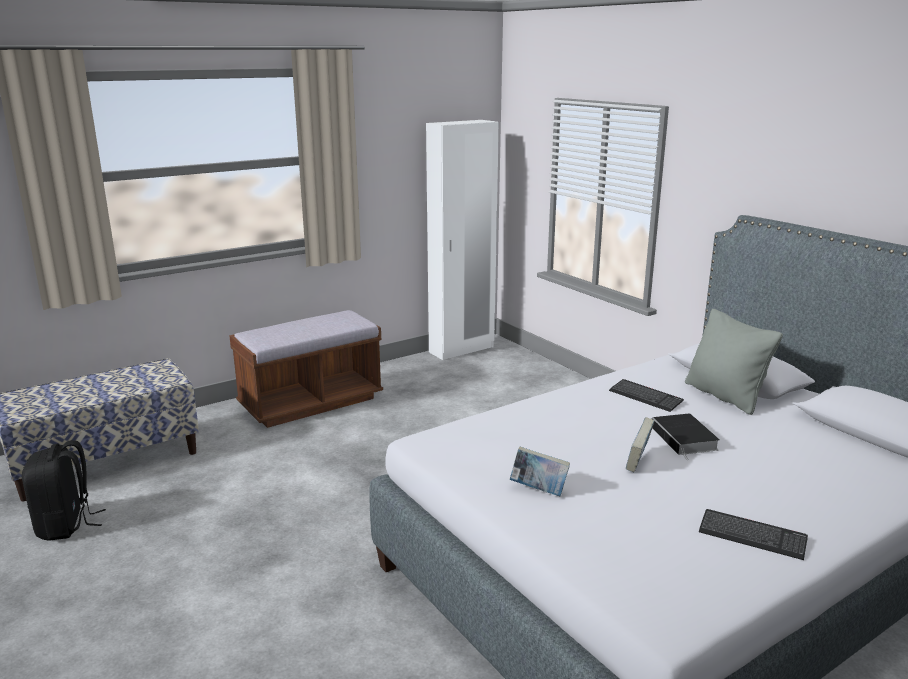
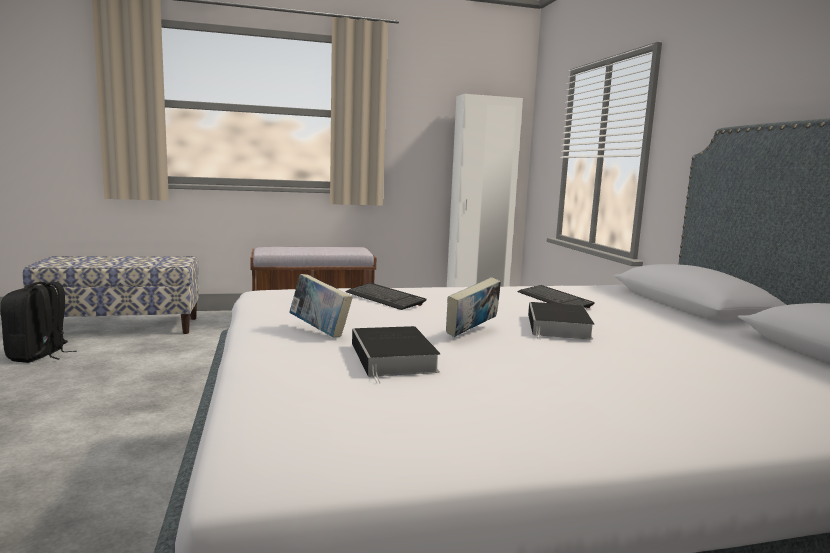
camera: 20 degrees right, 10 degrees down
grey pillow [685,309,783,415] -> none
keyboard [699,509,808,560] -> keyboard moved to [346,283,427,310]
none -> book [352,326,441,383]

